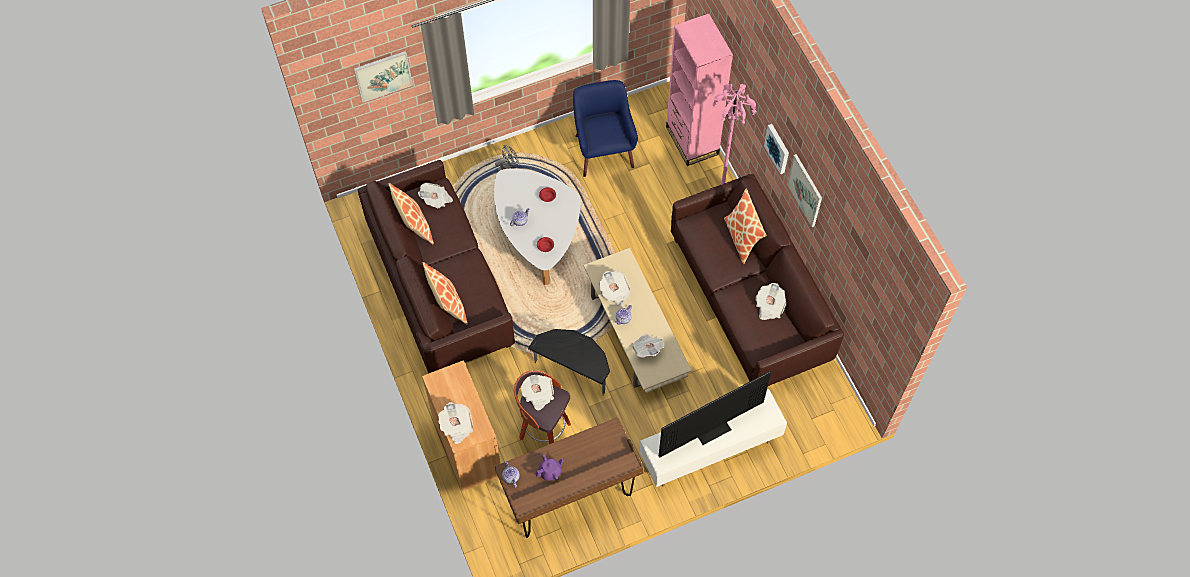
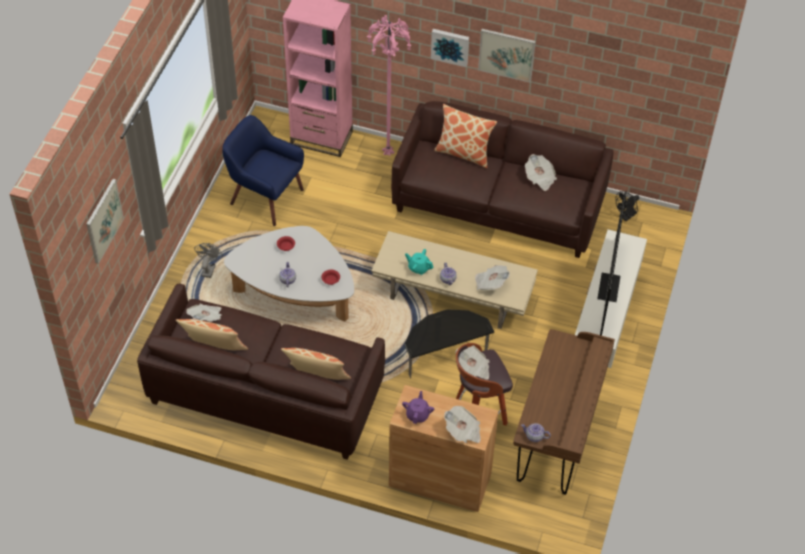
camera: 50 degrees left, 10 degrees down
purple teapot [535,454,564,481] -> purple teapot moved to [402,391,434,424]
newspaper [599,271,632,307] -> turquoise teapot [405,249,433,275]
none -> black fan [615,191,639,221]

